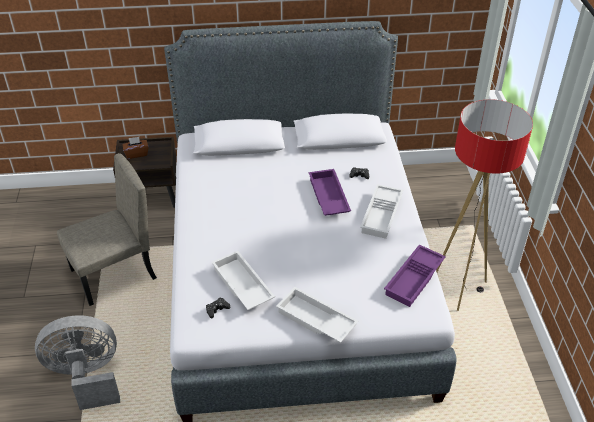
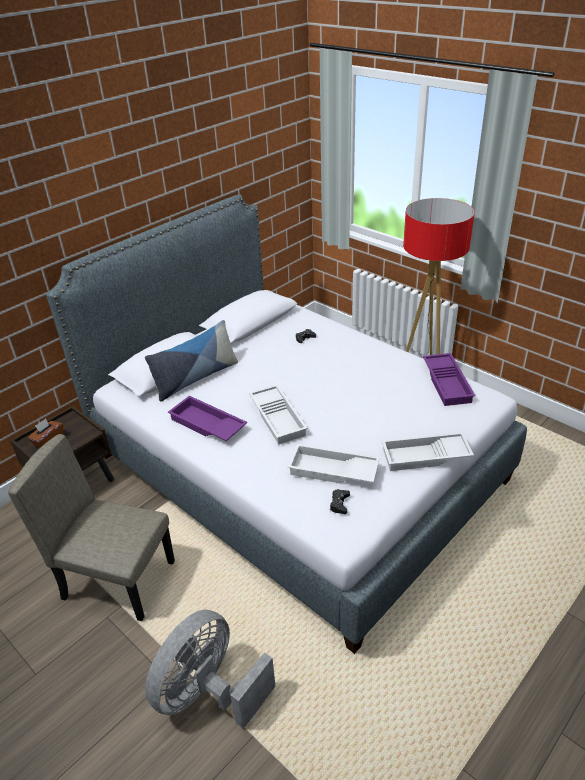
camera: 40 degrees left, 5 degrees down
beige chair [57,153,157,306] -> beige chair turned 90 degrees counterclockwise [8,434,175,621]
purple tray [309,169,351,216] -> purple tray moved to [168,396,247,441]
white tray [360,184,403,239] -> white tray moved to [249,384,308,444]
none -> pillow [145,320,238,401]

